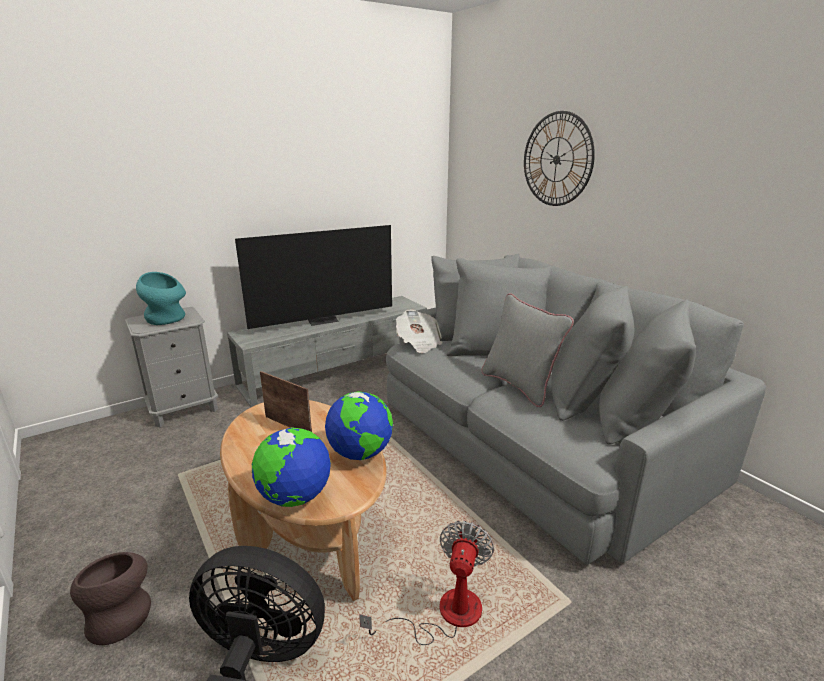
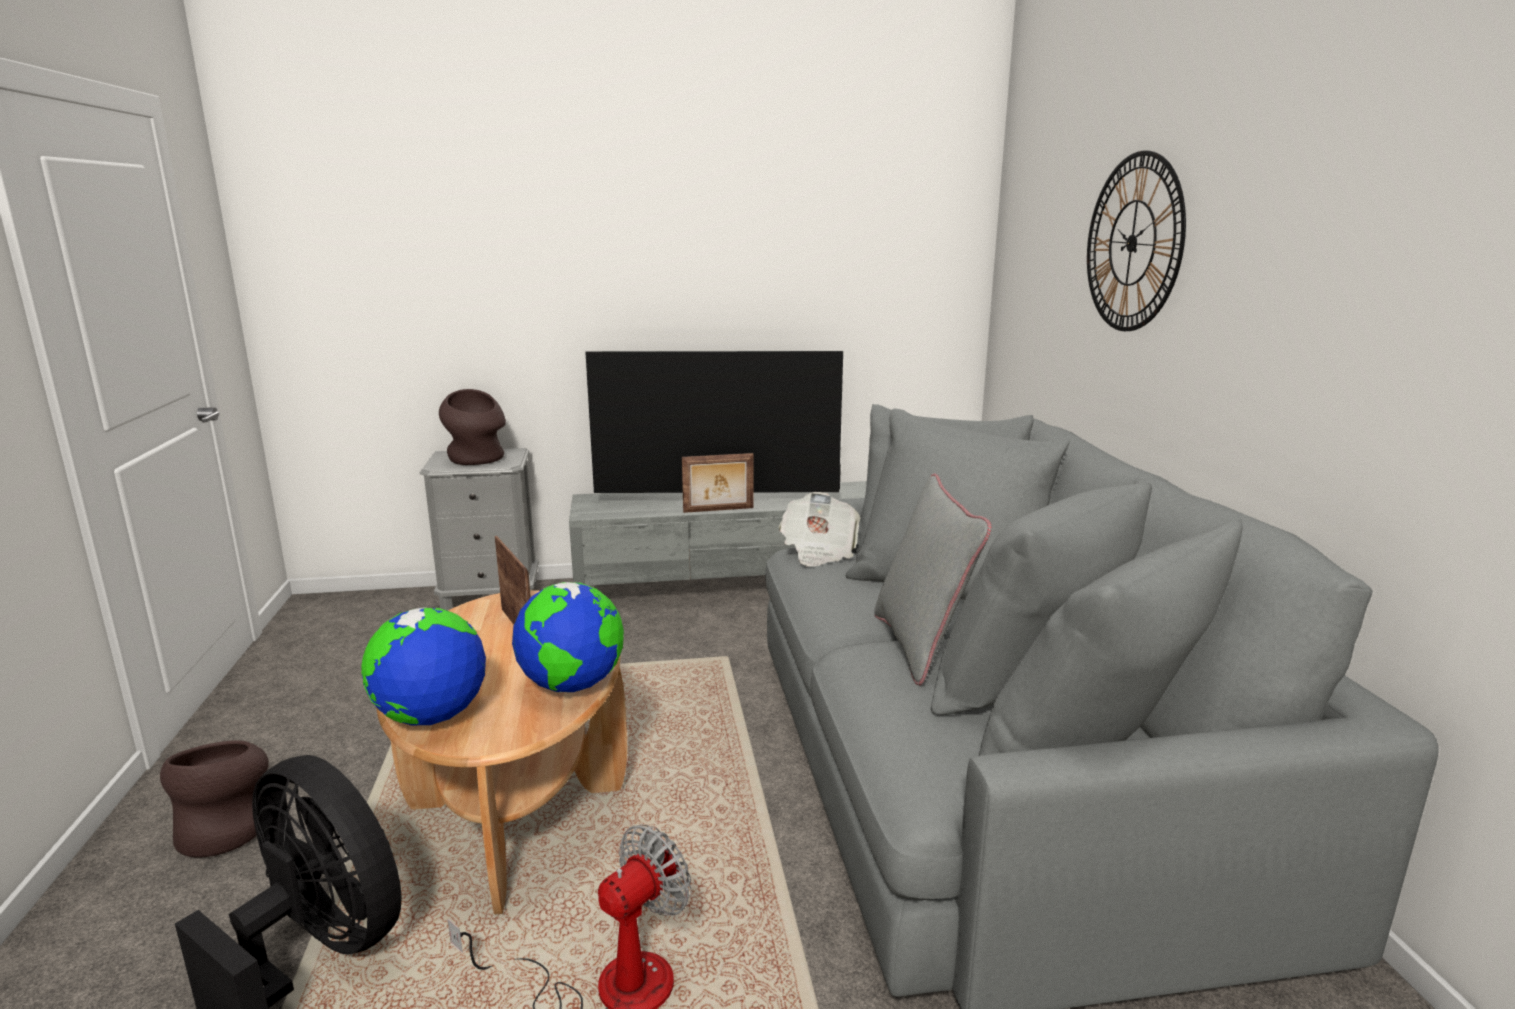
camera: 25 degrees right, 5 degrees down
turquoise vase [136,272,186,325] -> brown vase [439,389,506,465]
none -> picture frame [682,453,754,513]

